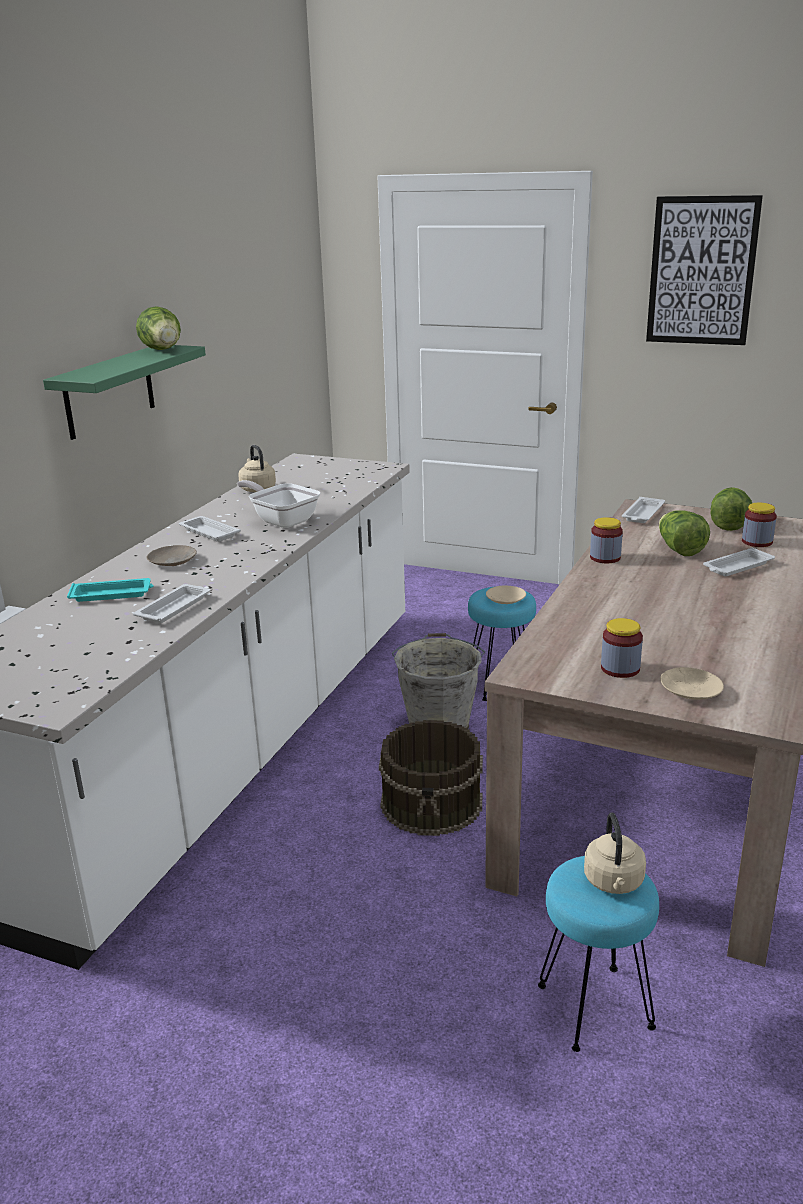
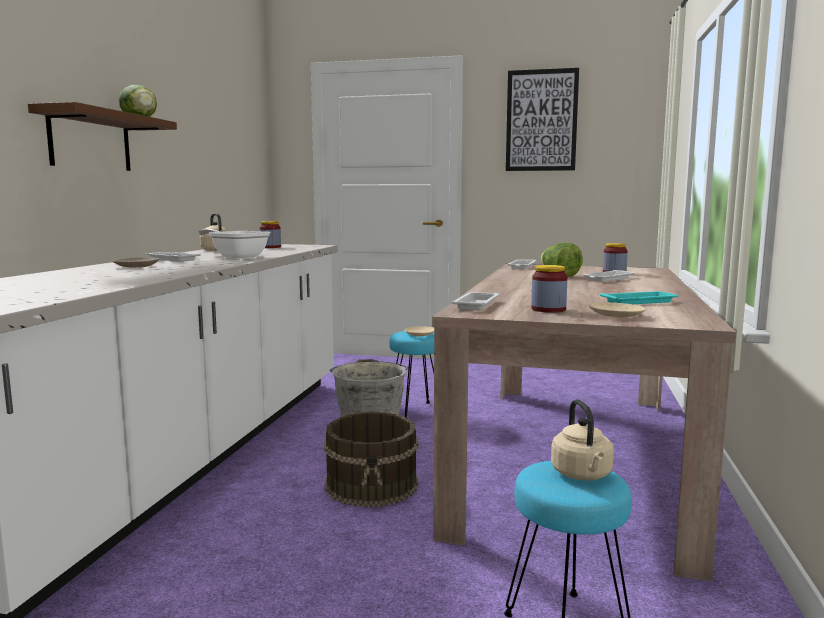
camera: 10 degrees left, 15 degrees down
green shelf [43,345,206,440] -> brown shelf [28,102,177,171]
turquoise tray [67,578,154,602] -> turquoise tray moved to [600,291,679,304]
white tray [133,584,210,623] -> white tray moved to [452,292,499,310]
jar [590,517,623,563] -> jar moved to [260,221,281,248]
lettuce [710,487,752,531] -> none

